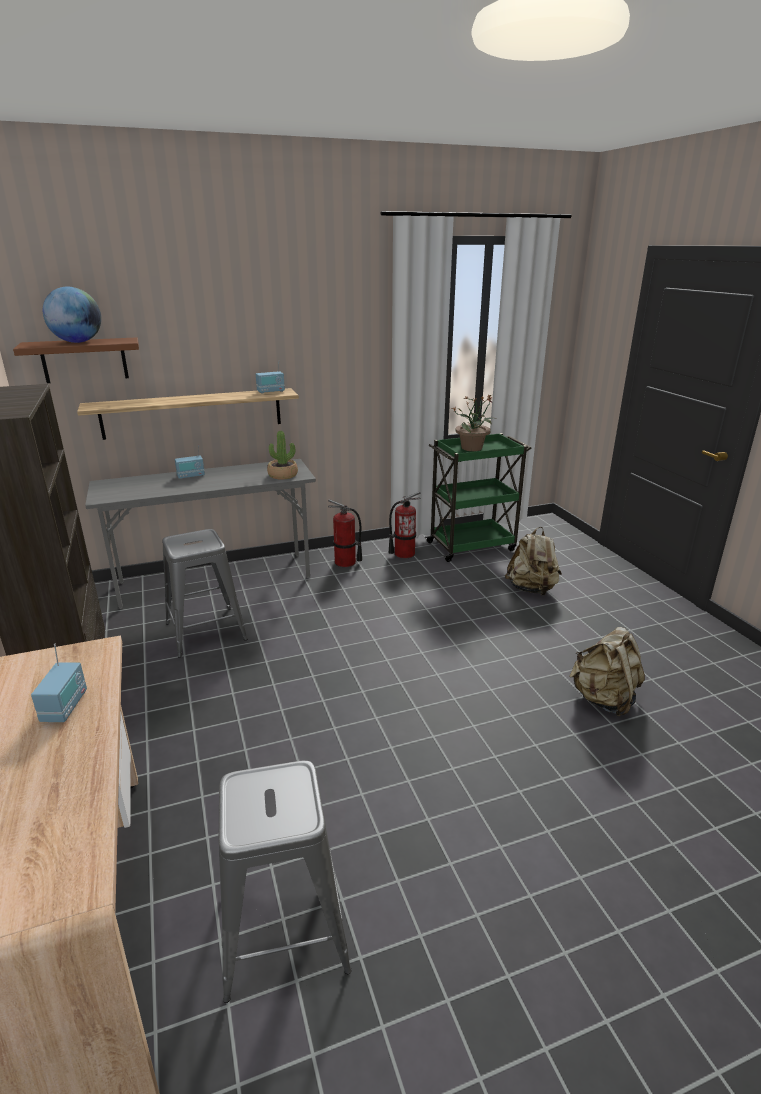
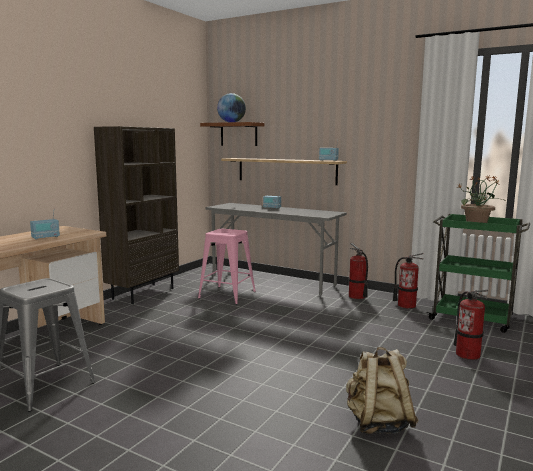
camera: 50 degrees right, 15 degrees down
grey stool [162,529,248,658] -> pink stool [198,229,256,304]
potted plant [267,431,298,480] -> none
beige backpack [505,527,562,596] -> fire extinguisher [454,290,488,360]

